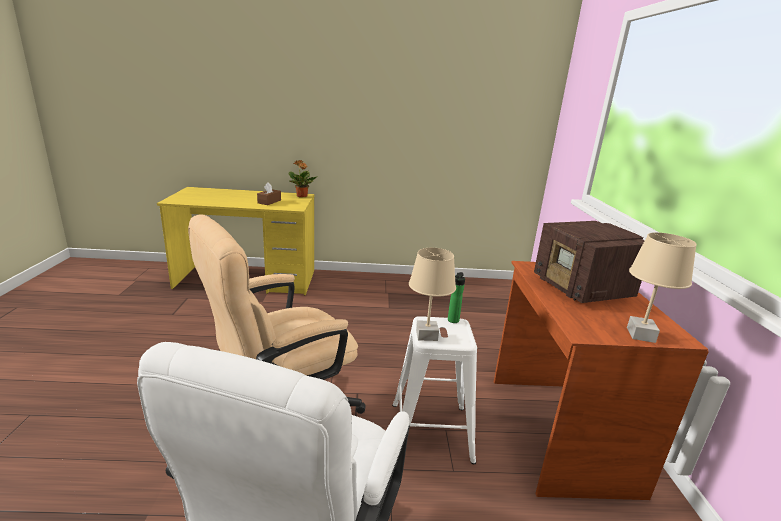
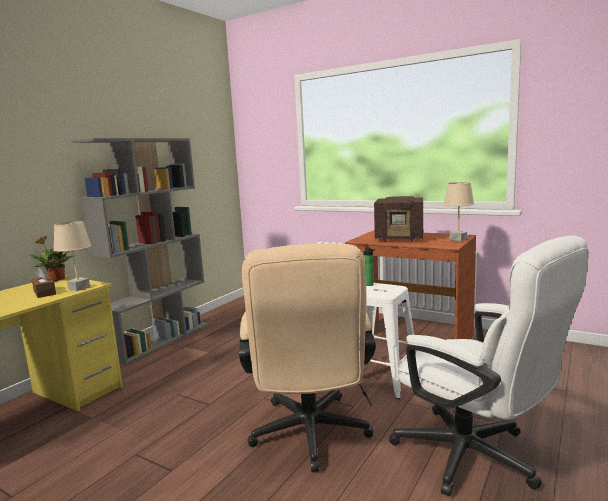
camera: 55 degrees left, 10 degrees down
beige table lamp [409,248,456,341] -> beige table lamp moved to [53,221,92,291]
none -> grey bookcase [72,138,209,365]

